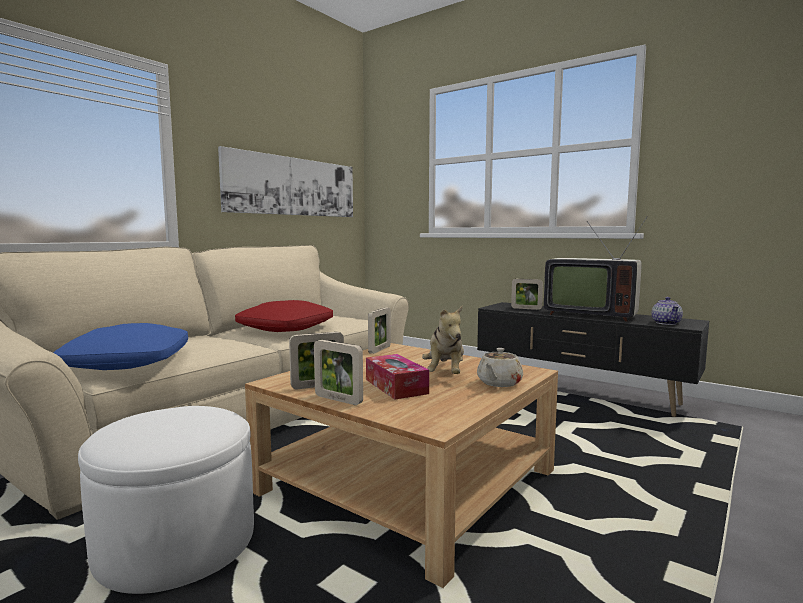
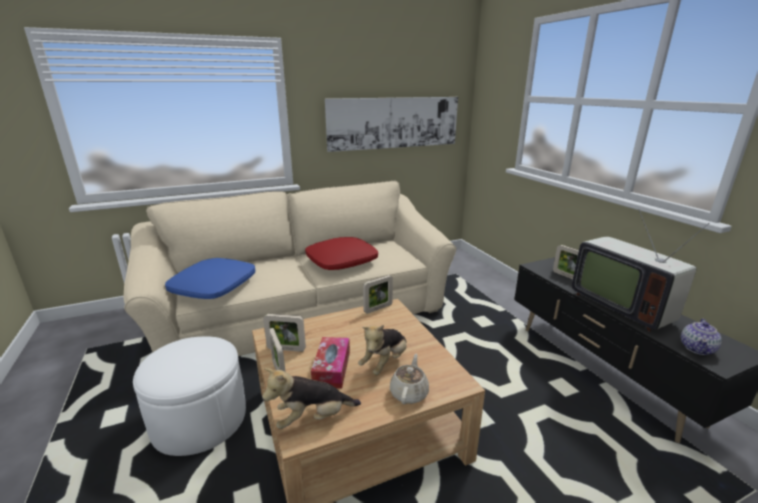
camera: 30 degrees right, 15 degrees up
beige teapot [477,348,523,387] -> beige teapot turned 135 degrees clockwise [390,354,429,404]
none -> plush toy [262,368,361,429]

